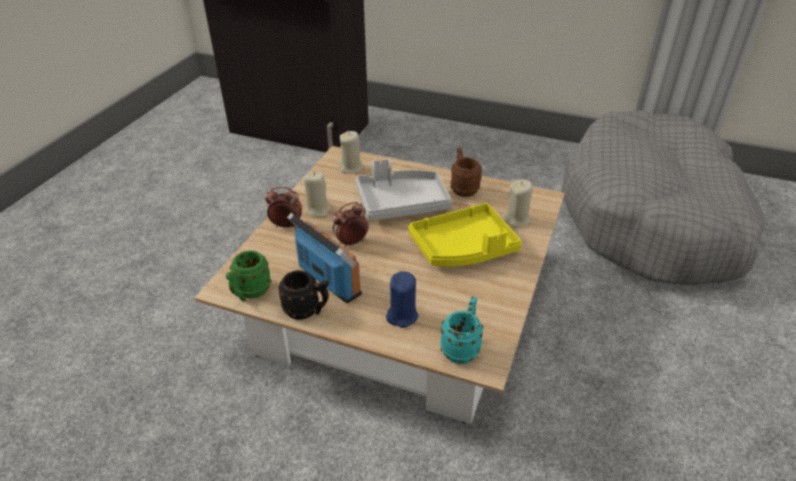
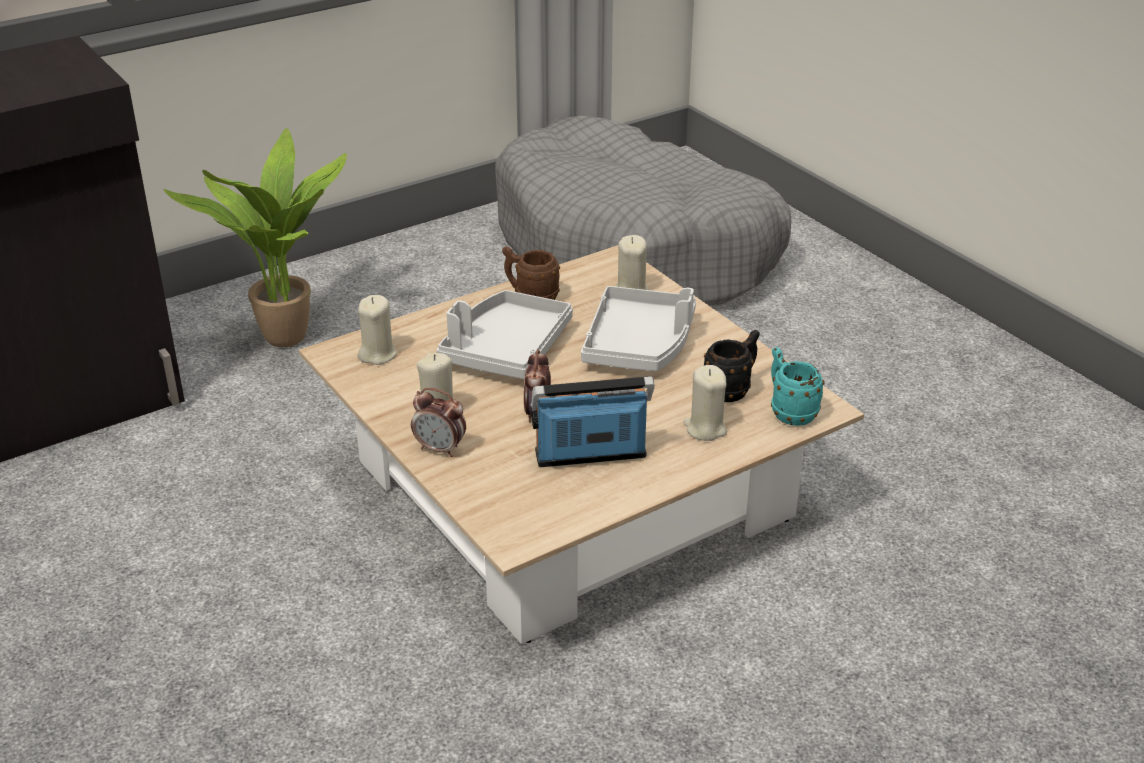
camera: 55 degrees left, 5 degrees down
green mug [226,251,271,301] -> none
alarm clock [265,187,302,228] -> alarm clock turned 105 degrees counterclockwise [411,388,466,457]
black mug [278,270,329,320] -> black mug moved to [704,330,760,402]
blue candle [386,271,418,328] -> beige candle [683,365,727,441]
yellow tray [408,203,522,266] -> grey tray [581,286,696,371]
none -> potted plant [163,128,347,347]

